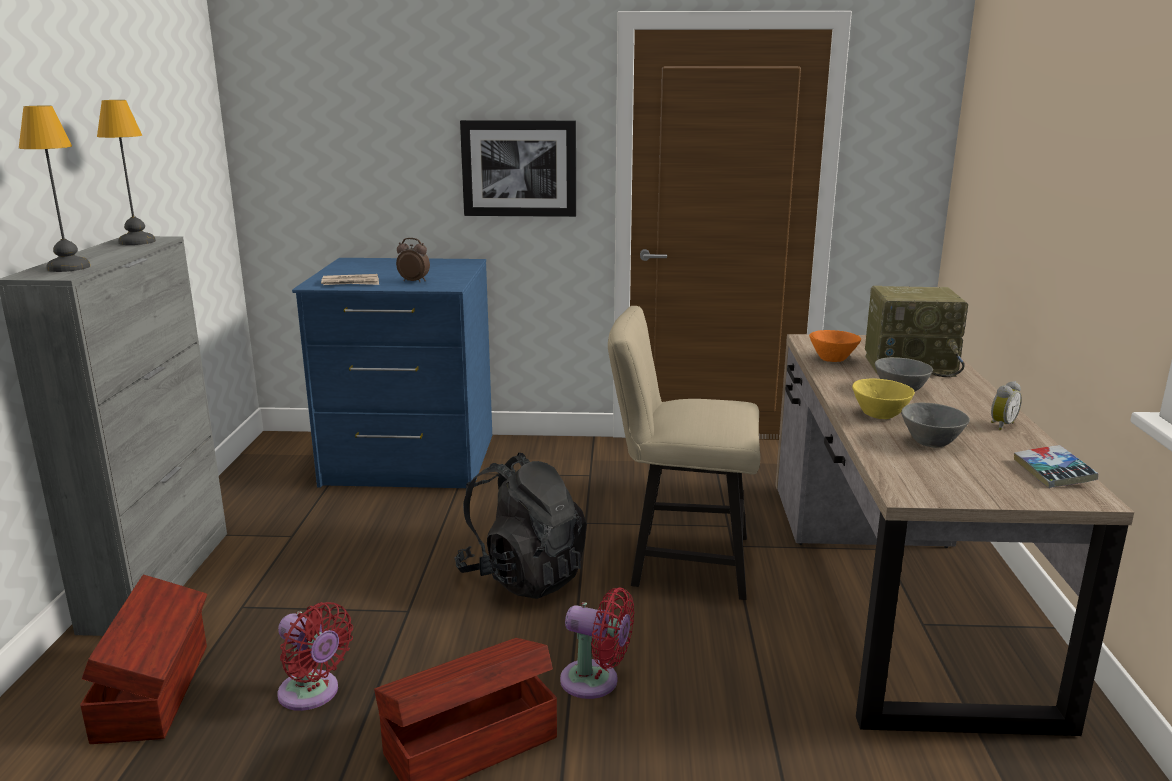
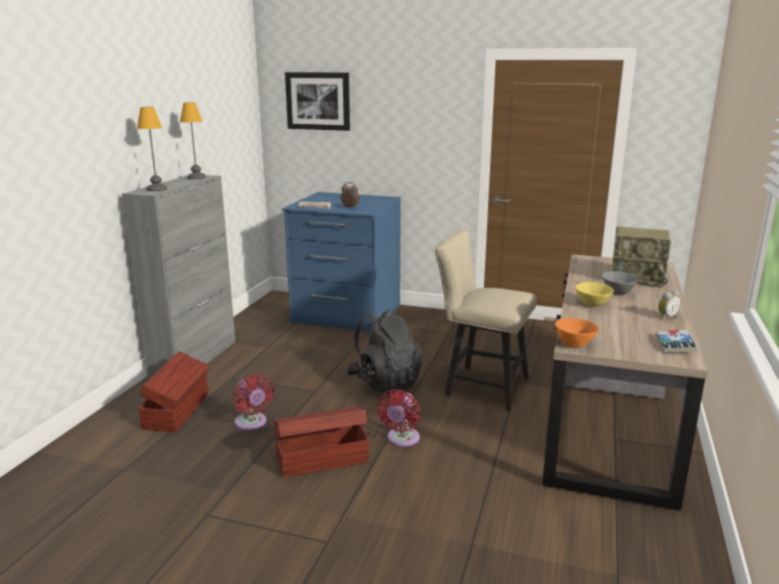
camera: 15 degrees right, 0 degrees up
picture [460,120,576,217] -> picture moved to [285,72,350,131]
red fan [560,588,634,699] -> red fan turned 75 degrees clockwise [377,389,420,447]
orange bowl [809,330,861,362] -> orange bowl moved to [555,318,599,348]
grey bowl [901,403,970,448] -> none

